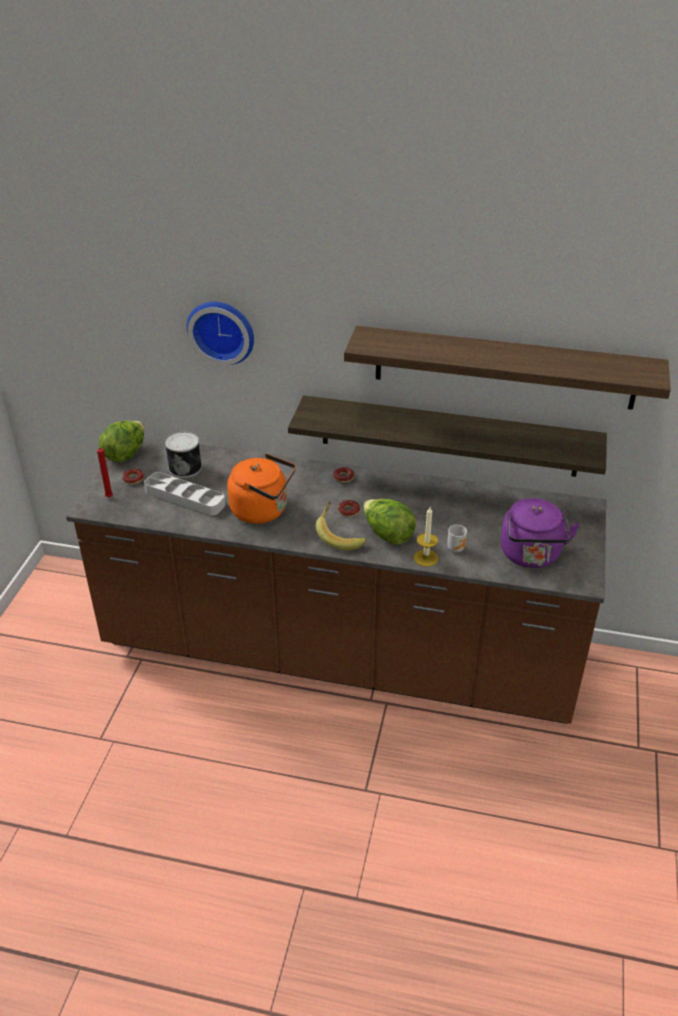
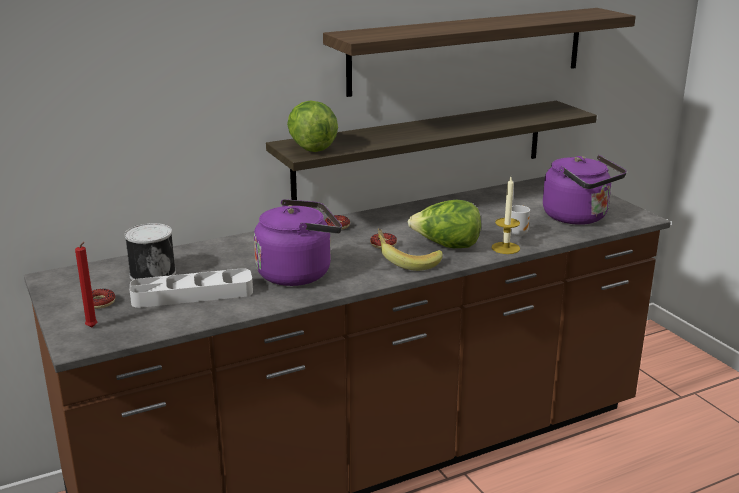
camera: 40 degrees left, 15 degrees down
lettuce [99,421,144,462] -> lettuce moved to [287,100,338,152]
wall clock [187,302,254,365] -> none
orange kettle [227,454,296,524] -> purple kettle [254,199,342,286]

